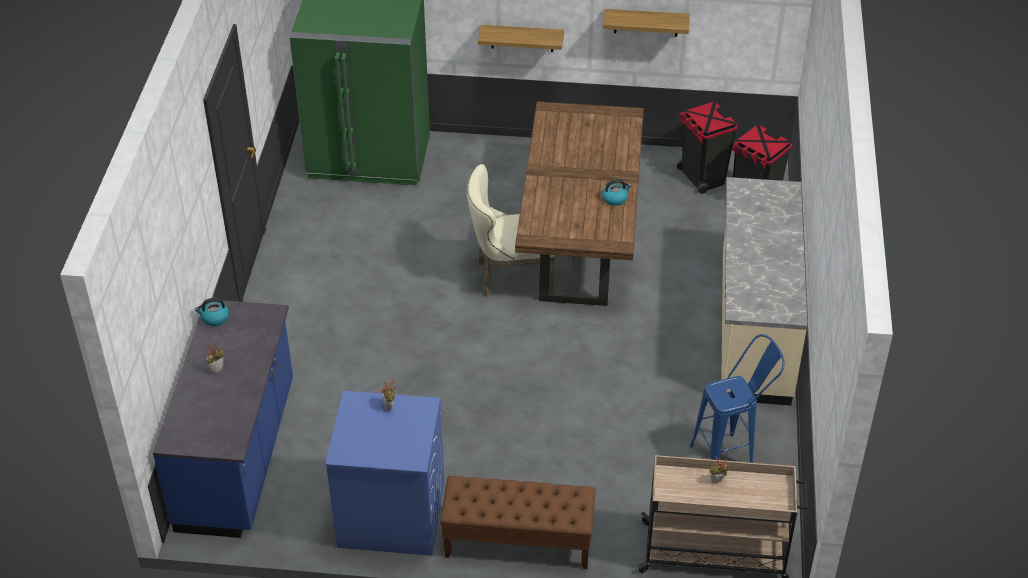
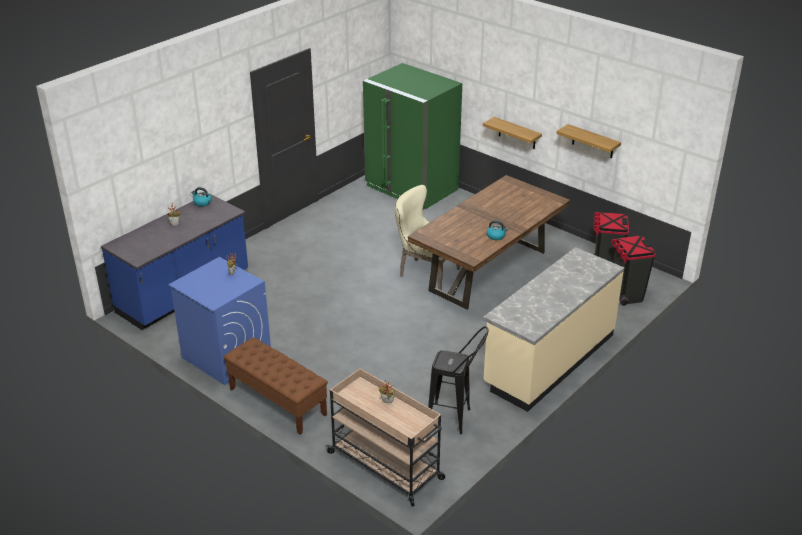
camera: 35 degrees right, 10 degrees down
blue stool [690,334,784,463] -> black stool [428,326,488,434]

